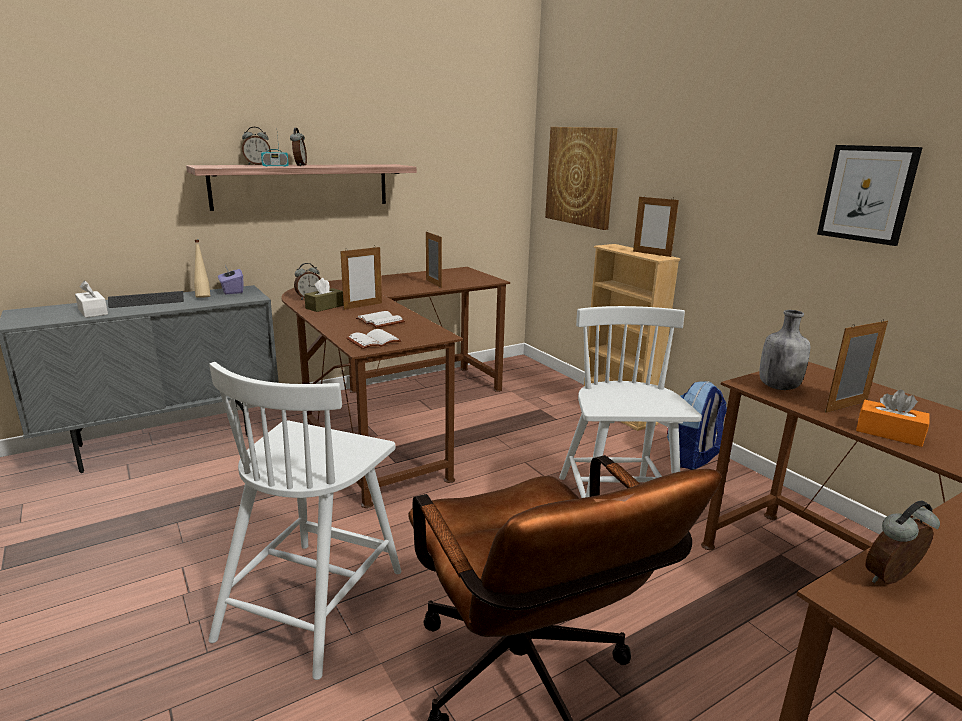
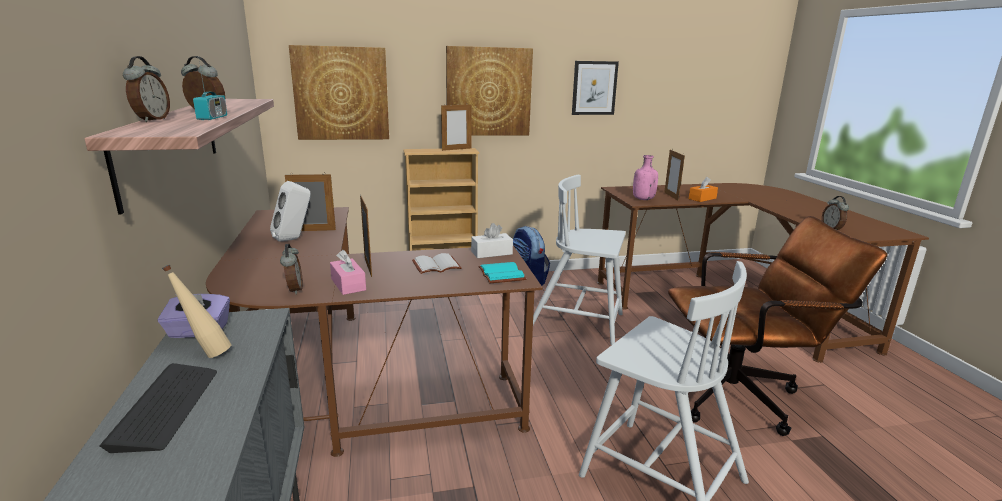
camera: 70 degrees left, 0 degrees up
white tissue box [75,281,108,318] -> white tissue box moved to [471,223,513,258]
brown tissue box [304,278,343,312] -> pink tissue box [330,250,366,295]
white book [346,329,401,349] -> turquoise book [478,262,526,284]
grey bottle [759,310,810,390] -> pink bottle [633,155,658,200]
none -> white speaker [270,181,311,242]
none -> picture [446,46,533,136]

